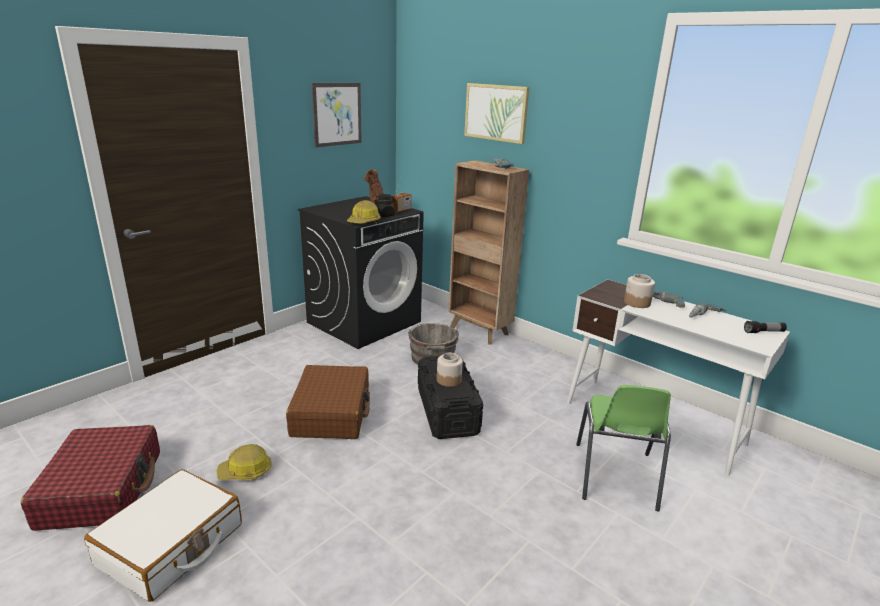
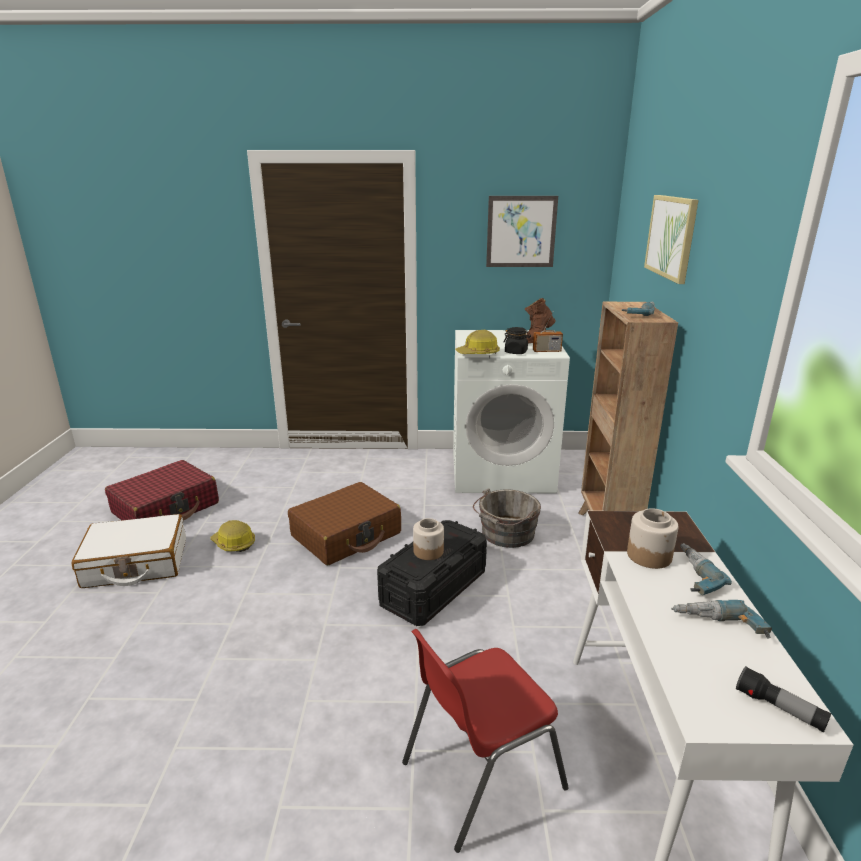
camera: 50 degrees right, 0 degrees up
black washing machine [298,196,424,349] -> white washing machine [453,330,570,494]
green chair [576,385,671,512] -> red chair [402,629,569,853]

